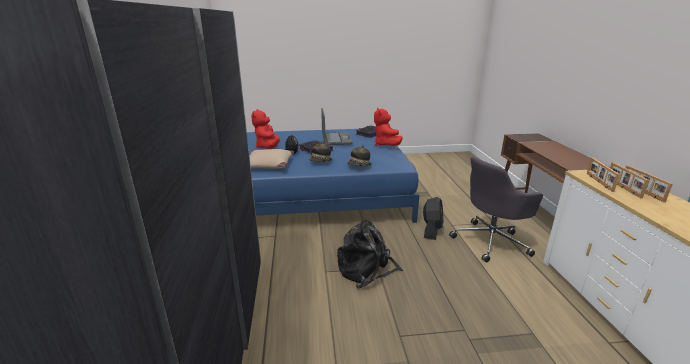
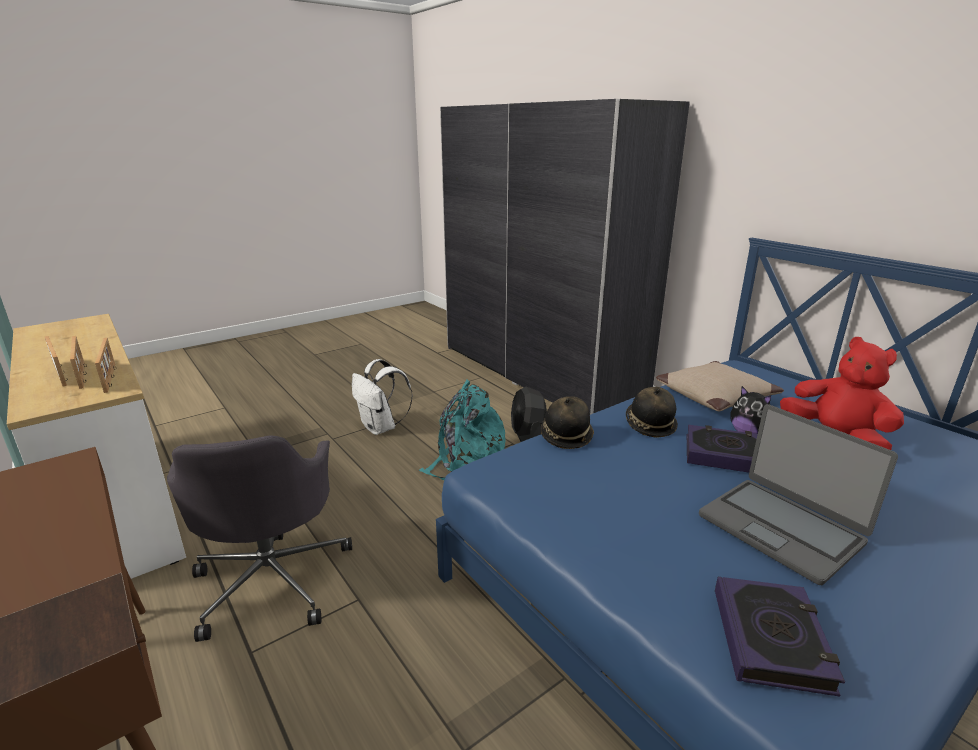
camera: 150 degrees right, 0 degrees up
black backpack [337,220,403,288] -> turquoise backpack [419,379,506,480]
red plush toy [374,108,403,146] -> none
black fan [423,197,443,240] -> black fan moved to [511,387,547,442]
grey office chair [449,156,543,263] -> grey office chair turned 135 degrees clockwise [167,436,352,642]
none -> white backpack [352,359,413,435]

